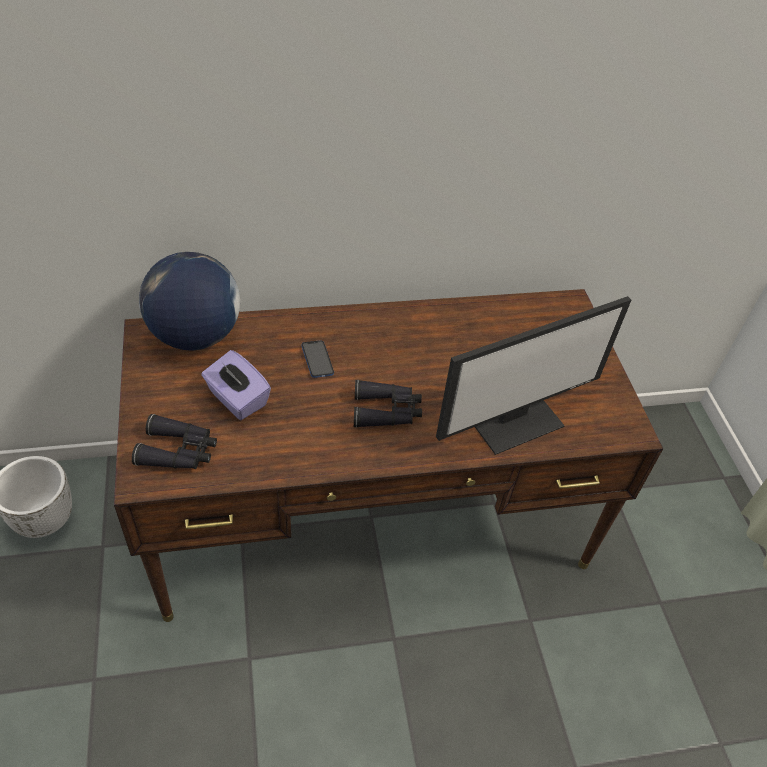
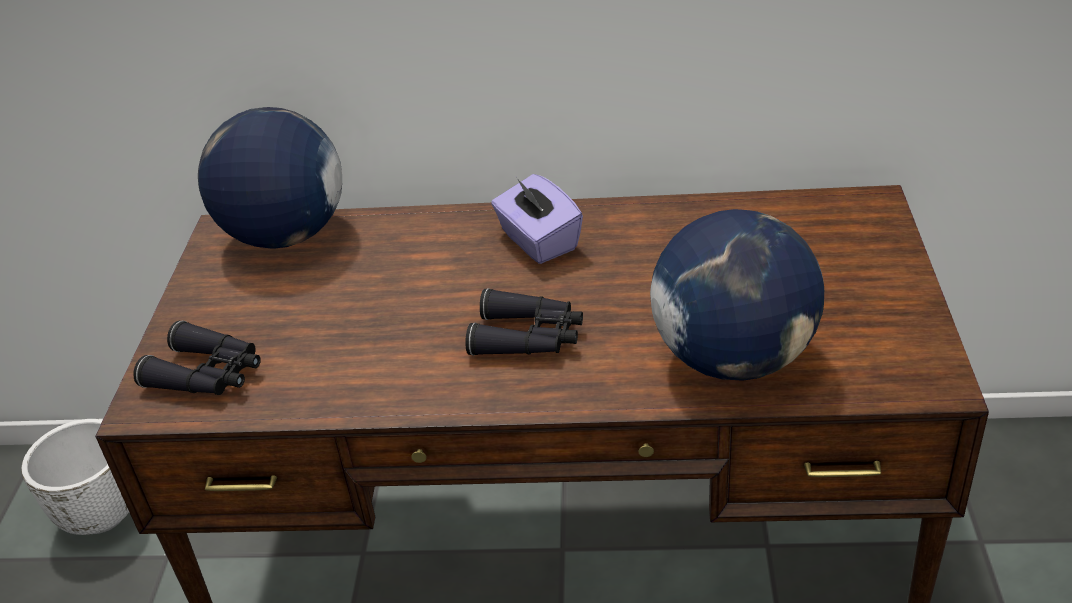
camera: 20 degrees right, 10 degrees down
purple tissue box [201,350,271,420] -> purple tissue box moved to [491,174,583,264]
phone [301,340,334,378] -> none
monitor [436,296,631,455] -> globe [650,209,824,381]

